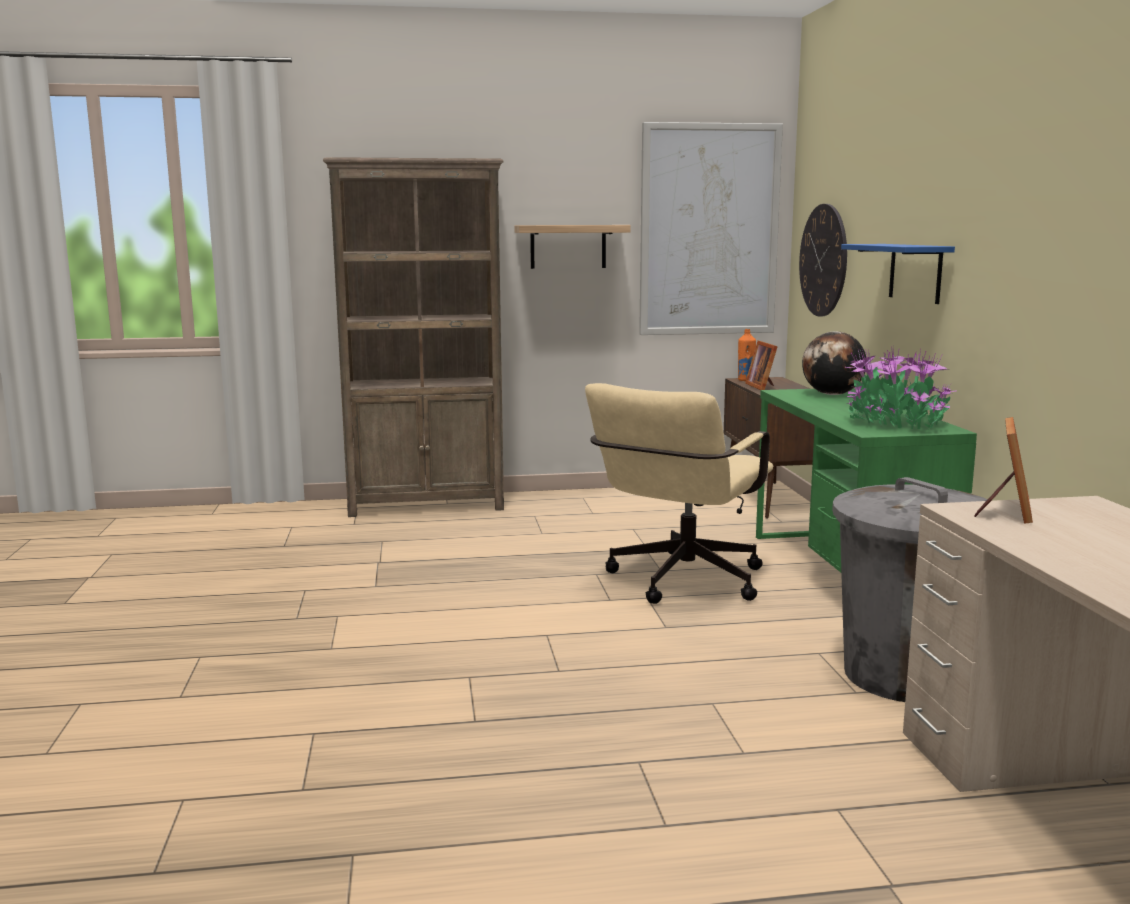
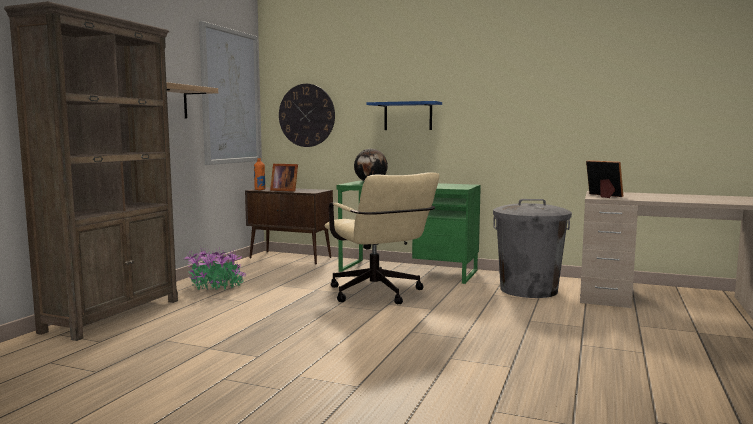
camera: 60 degrees left, 5 degrees down
potted plant [845,347,957,429] -> potted plant moved to [183,248,246,290]

